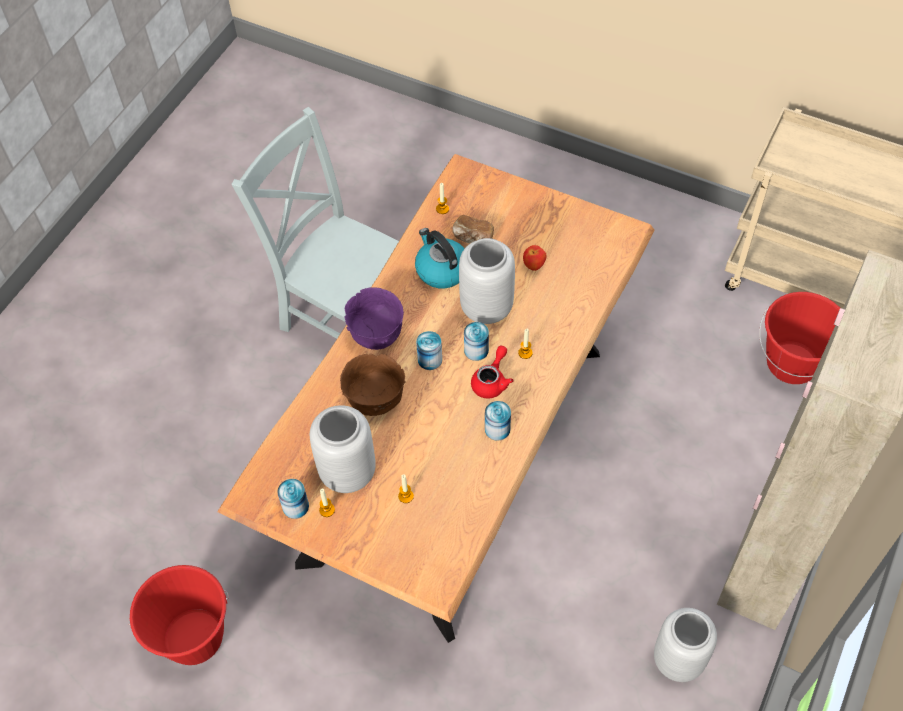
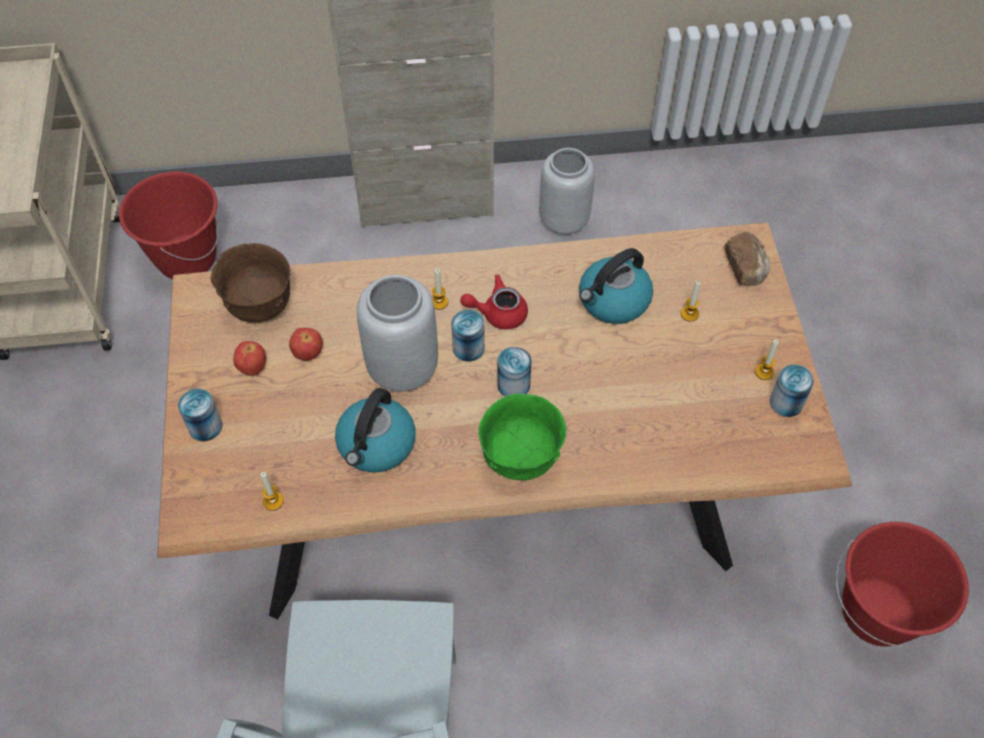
camera: 125 degrees left, 0 degrees up
grey vase [310,405,376,493] -> none
brown bowl [340,353,406,416] -> brown bowl moved to [210,243,291,322]
purple bowl [344,287,404,350] -> green bowl [478,394,567,480]
bread [452,215,494,243] -> bread moved to [724,232,770,286]
can [485,401,511,441] -> can moved to [178,389,223,441]
none -> apple [233,341,266,376]
none -> kettle [579,248,653,324]

